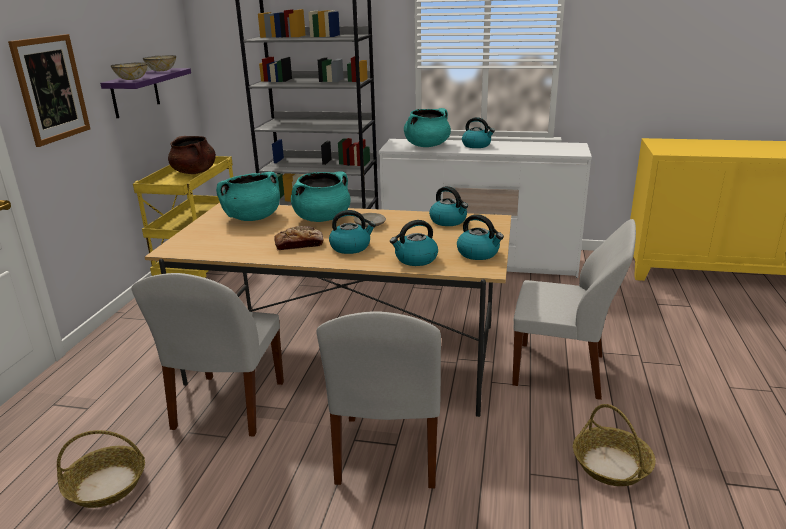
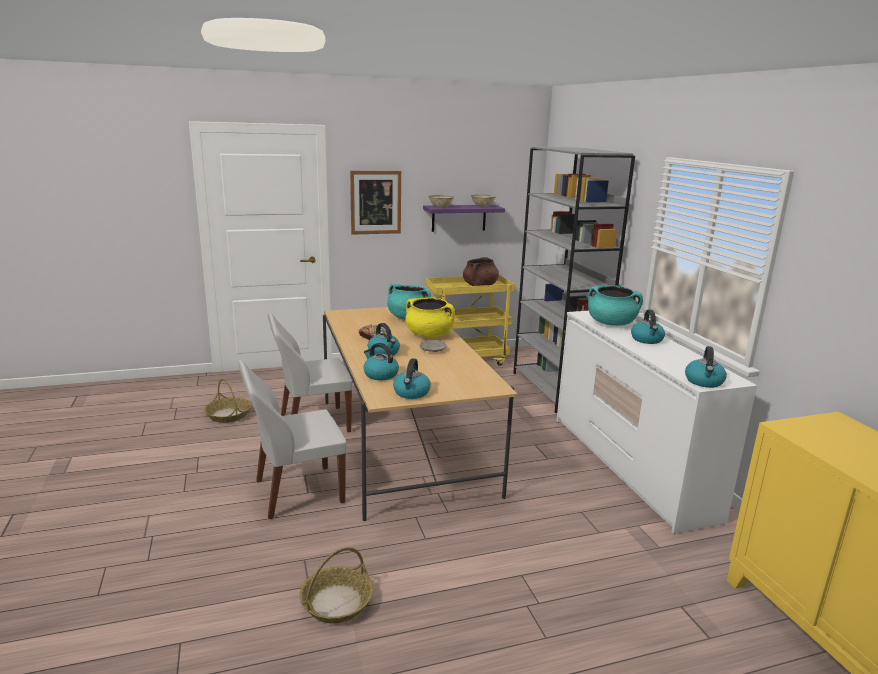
camera: 60 degrees right, 5 degrees down
turquoise cooking pot [291,171,350,222] -> yellow cooking pot [405,298,455,337]
kettle [429,186,468,226] -> kettle moved to [685,346,727,388]
white chair [512,219,636,400] -> none

